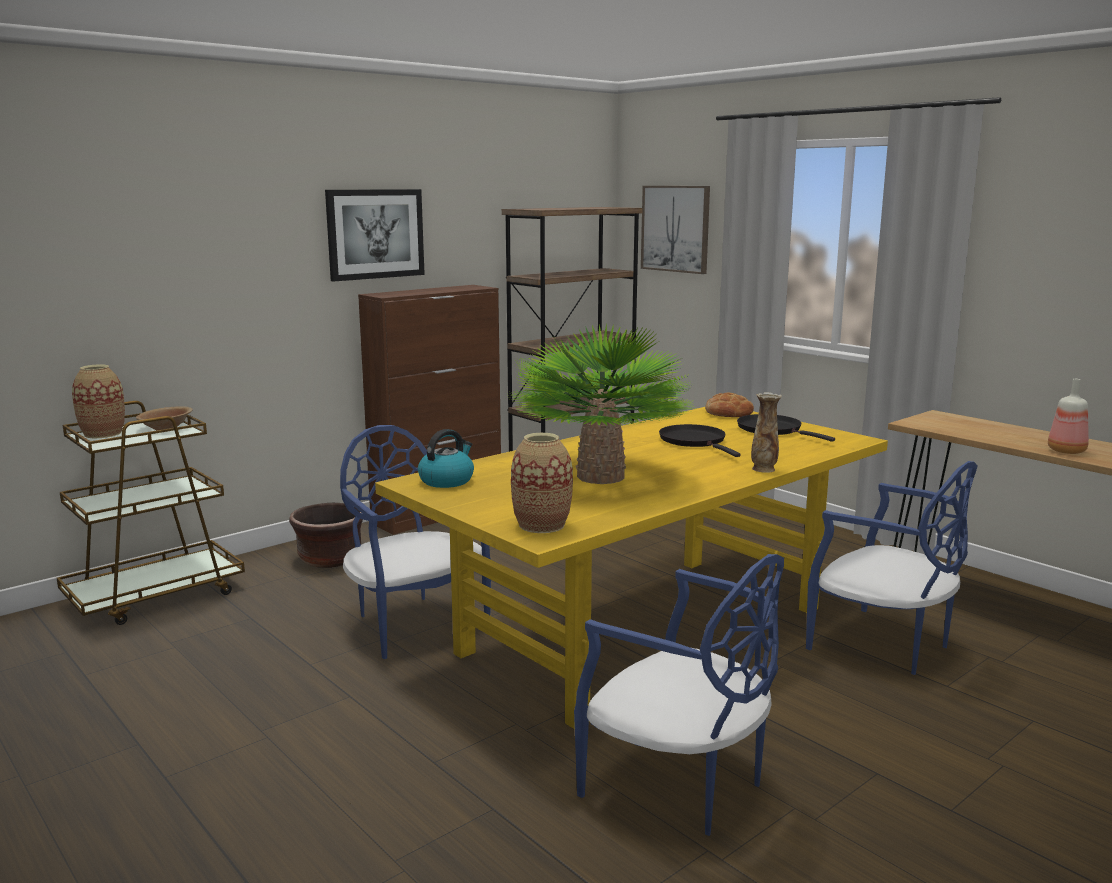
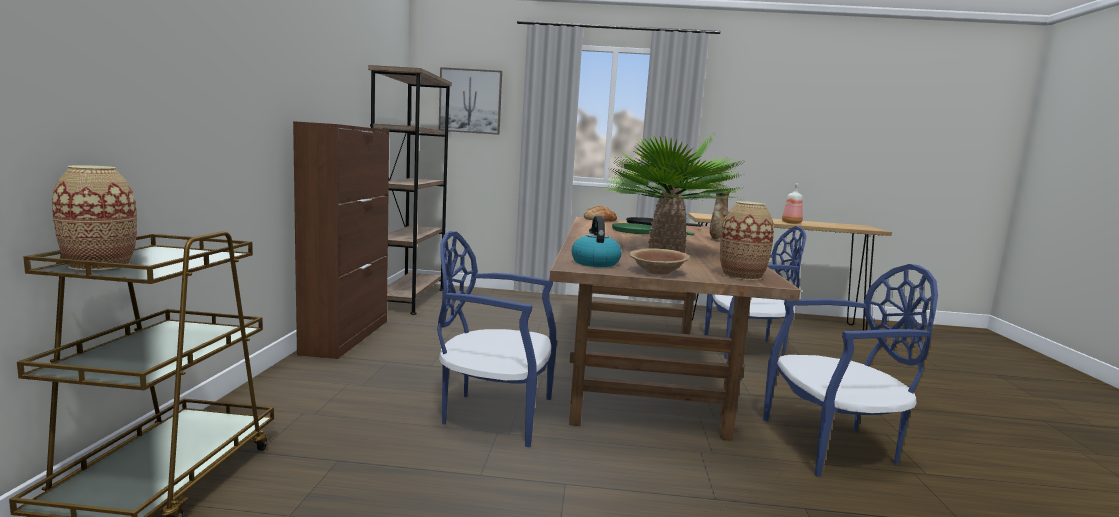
camera: 45 degrees left, 5 degrees down
brown bowl [136,406,193,430] -> brown bowl moved to [629,248,690,275]
brown planter [289,503,363,568] -> none
picture [325,189,425,281] -> none
yellow dining table [375,407,888,729] -> brown dining table [550,217,801,441]
black frying pan [659,424,741,457] -> green frying pan [612,223,694,236]

